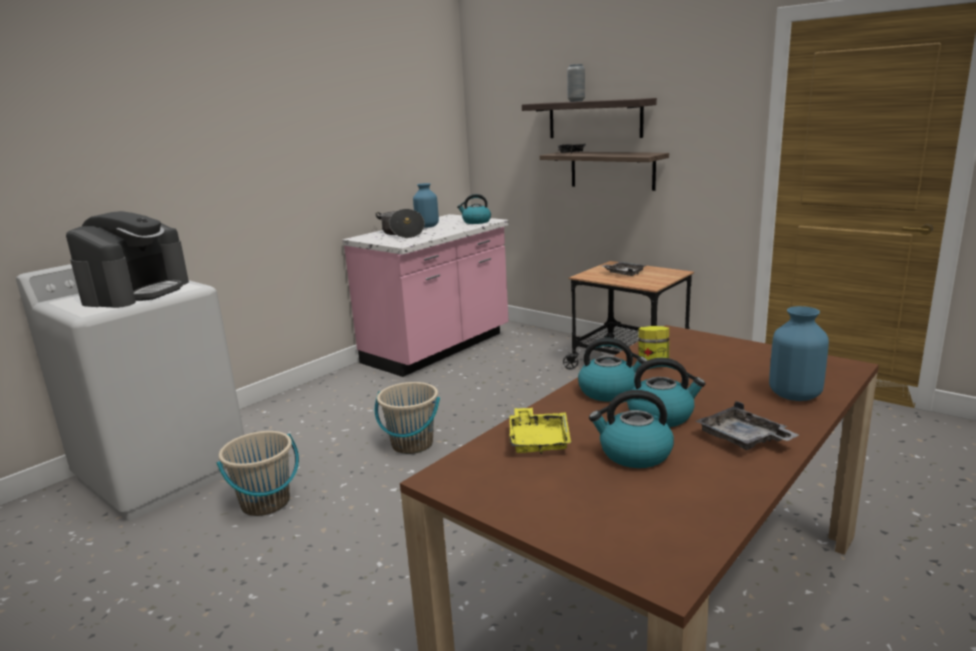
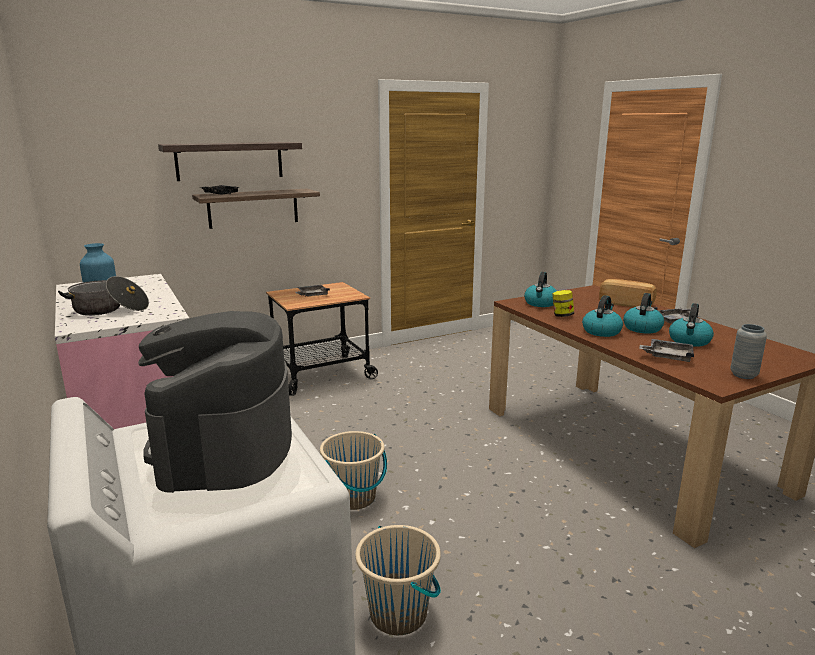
camera: 70 degrees left, 0 degrees up
coffee machine [66,211,189,308] -> coffee machine turned 135 degrees counterclockwise [138,311,292,493]
kettle [457,194,491,224] -> kettle moved to [524,272,557,307]
yellow tray [510,408,571,454] -> grey tray [639,339,694,362]
grey vase [567,64,585,102] -> grey vase moved to [730,324,767,379]
blue vase [769,306,829,401] -> bread [599,279,657,307]

